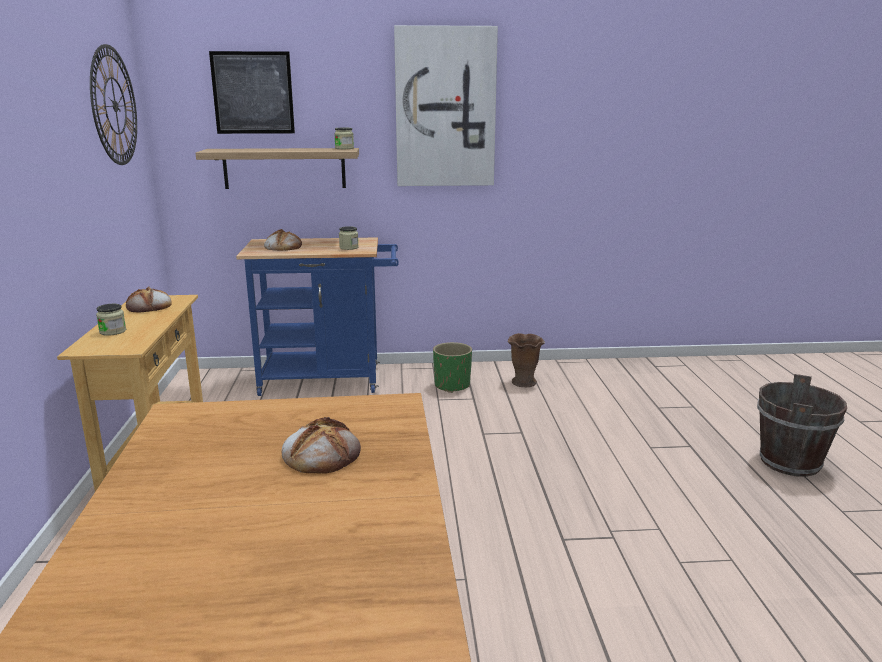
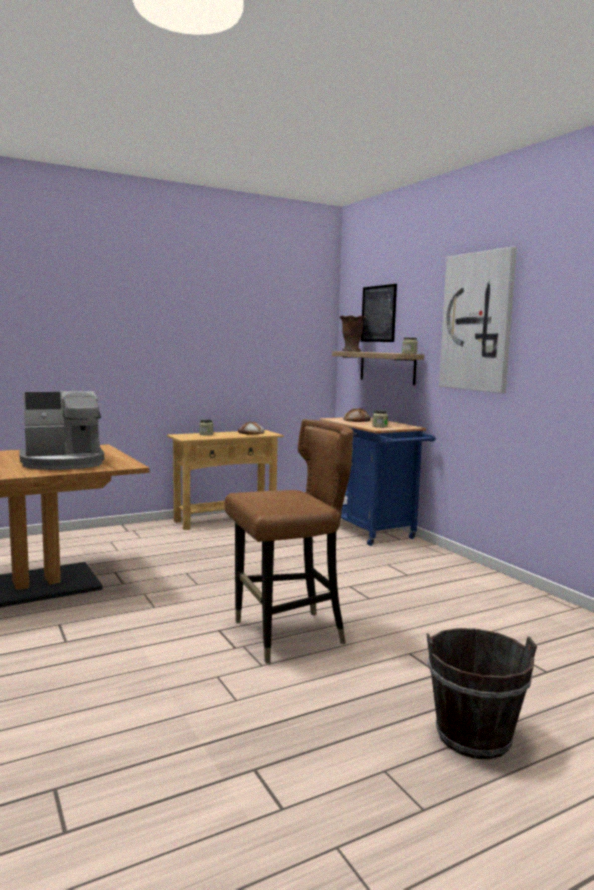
camera: 65 degrees right, 10 degrees down
wall clock [90,44,137,165] -> none
bread [282,417,361,474] -> coffee machine [19,391,104,470]
green planter [433,342,472,393] -> none
brown vase [508,333,545,387] -> brown vase moved to [339,315,366,352]
none -> brown chair [225,419,354,664]

